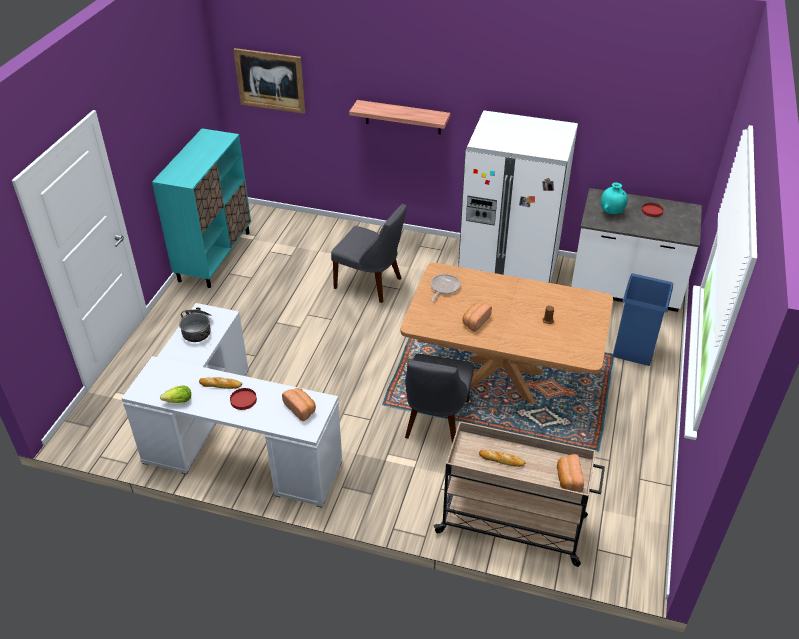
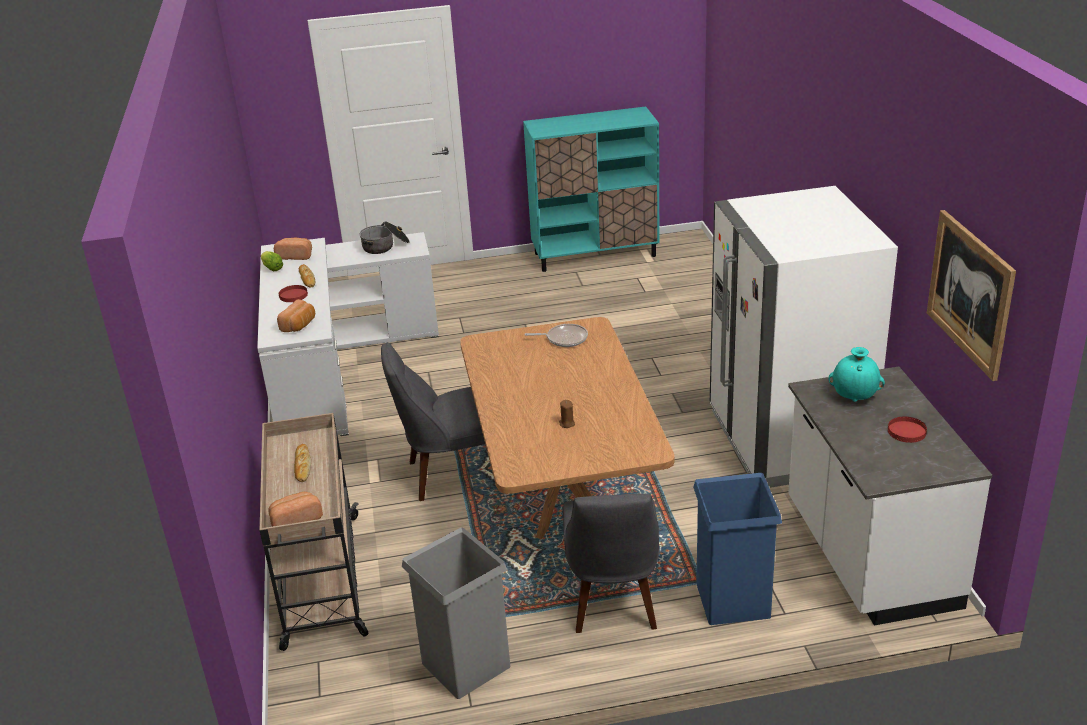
camera: 65 degrees right, 10 degrees down
picture [233,48,305,114] -> picture moved to [927,210,1016,381]
grey chair [331,204,407,303] -> grey chair moved to [563,494,660,633]
shelf [349,100,451,134] -> none
bread [463,303,492,332] -> bread moved to [274,238,312,260]
none -> grey trash can [402,527,510,699]

